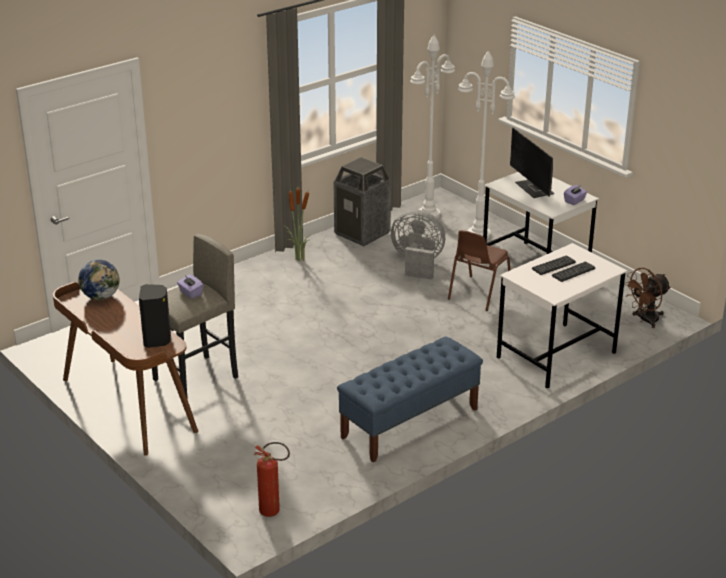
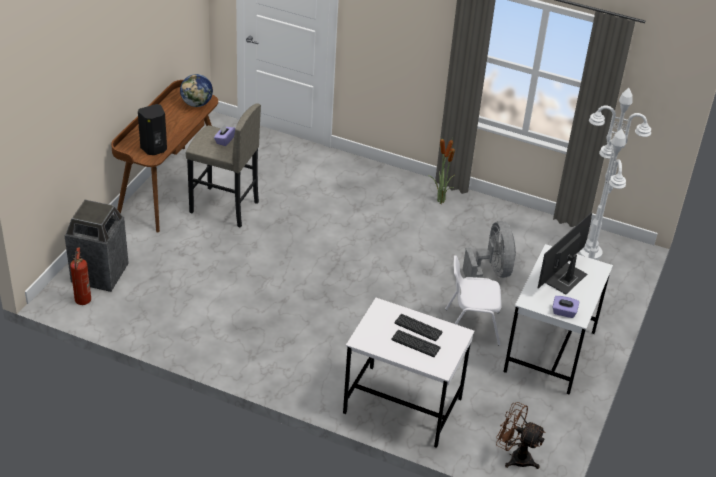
camera: 60 degrees right, 10 degrees up
trash can [334,157,391,246] -> trash can moved to [65,200,129,292]
blue bench [337,336,483,462] -> none
brown chair [448,230,511,311] -> white chair [445,255,501,345]

